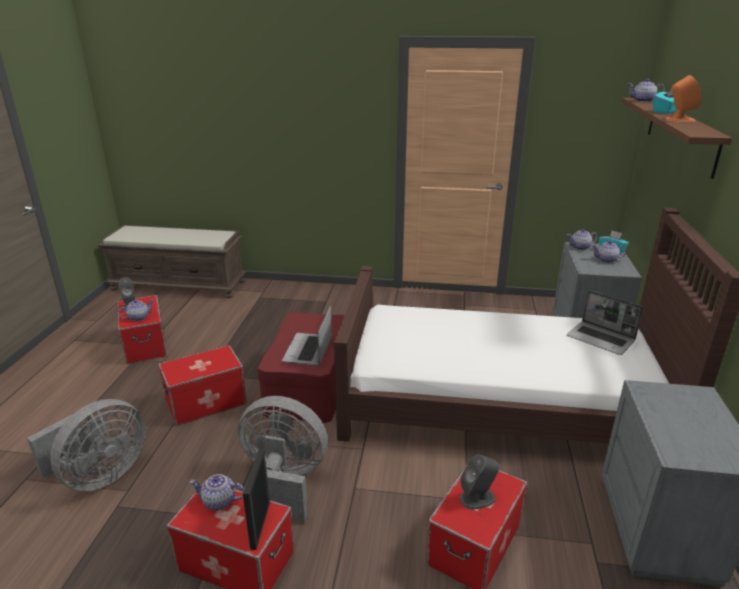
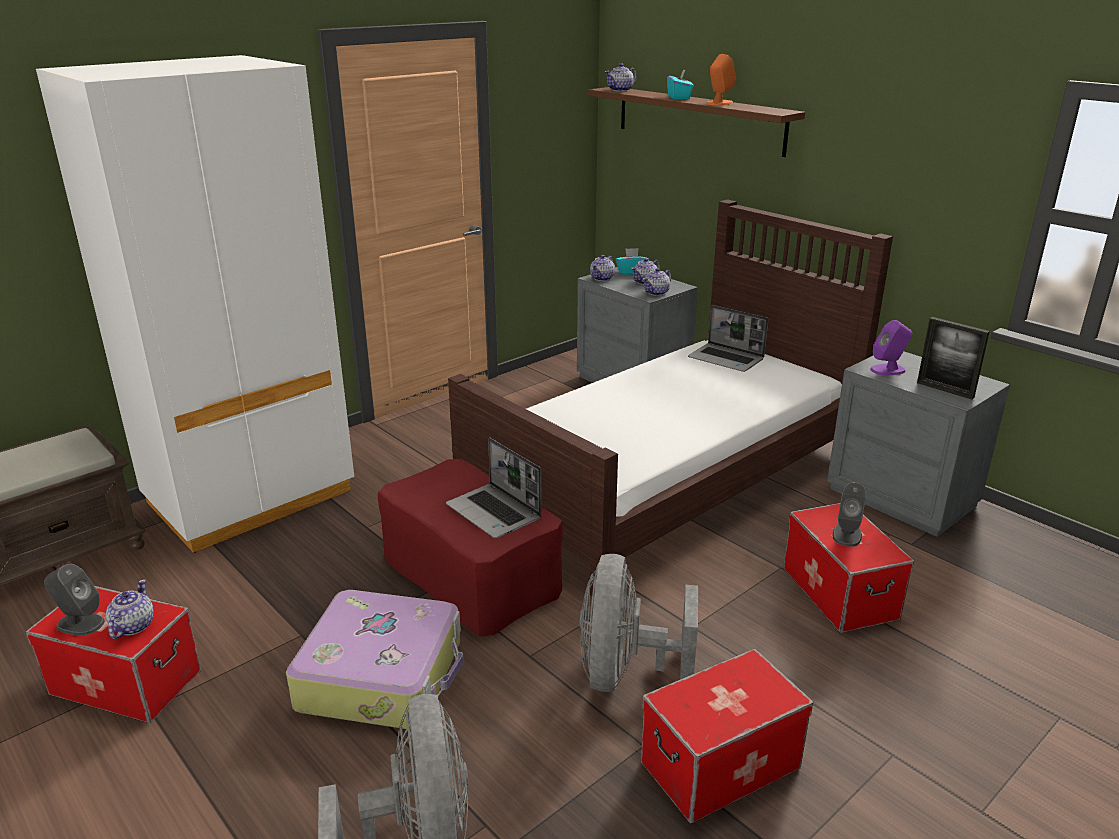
camera: 50 degrees left, 0 degrees up
storage box [158,345,247,426] -> suitcase [286,590,464,729]
teapot [189,474,244,510] -> teapot moved to [643,268,672,296]
grey fan [238,396,327,522] -> grey fan turned 45 degrees counterclockwise [580,554,698,692]
picture frame [243,449,270,550] -> picture frame moved to [917,317,990,400]
laptop [567,290,643,355] -> laptop turned 45 degrees clockwise [688,305,769,372]
none -> white wardrobe [36,55,354,553]
none -> purple speaker [870,320,913,375]

